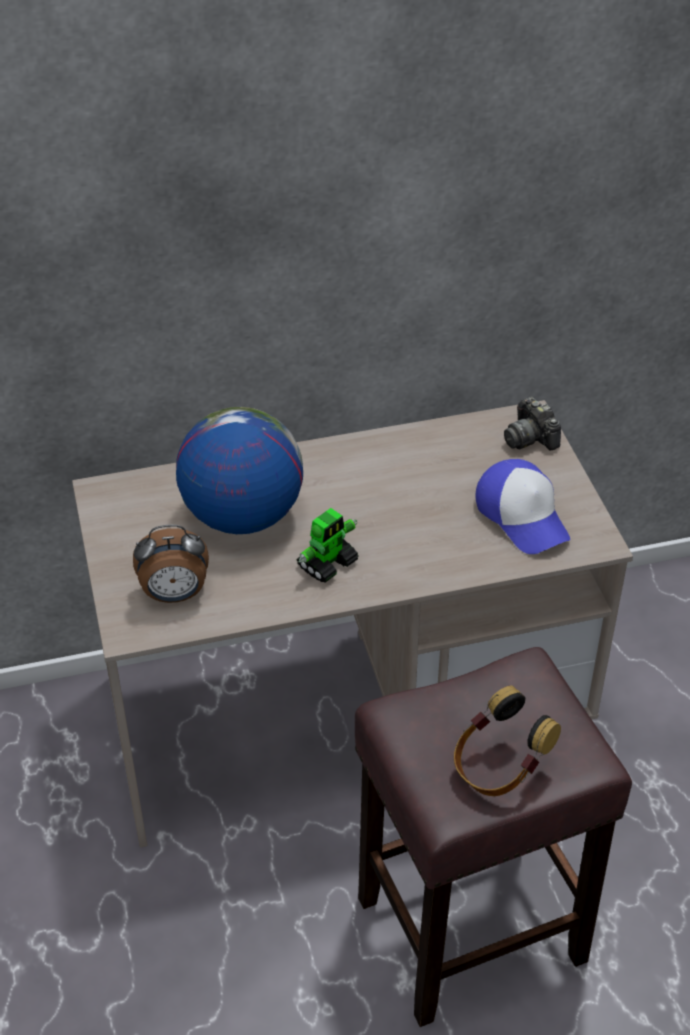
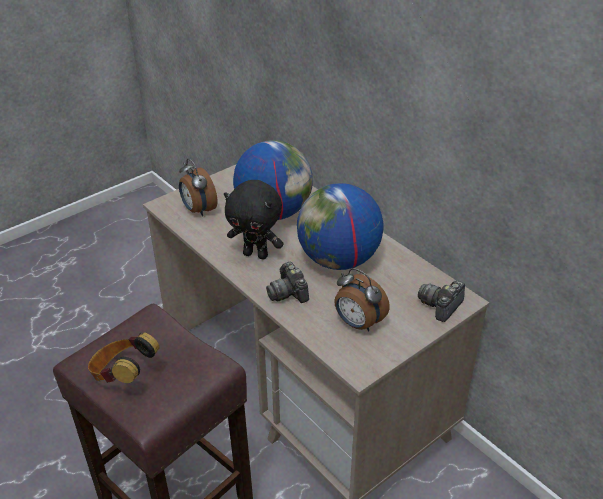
camera: 65 degrees right, 5 degrees down
toy robot [297,508,359,583] -> black plush toy [224,180,284,259]
cap [476,459,570,554] -> alarm clock [334,268,390,331]
none -> camera [266,262,309,303]
none -> globe [297,183,384,270]

